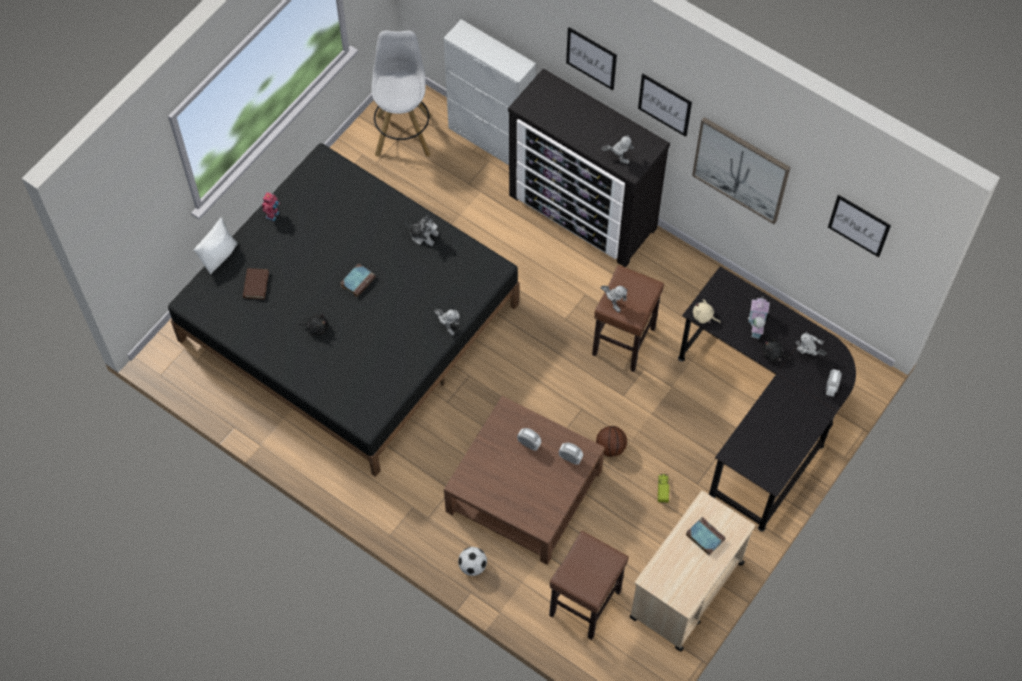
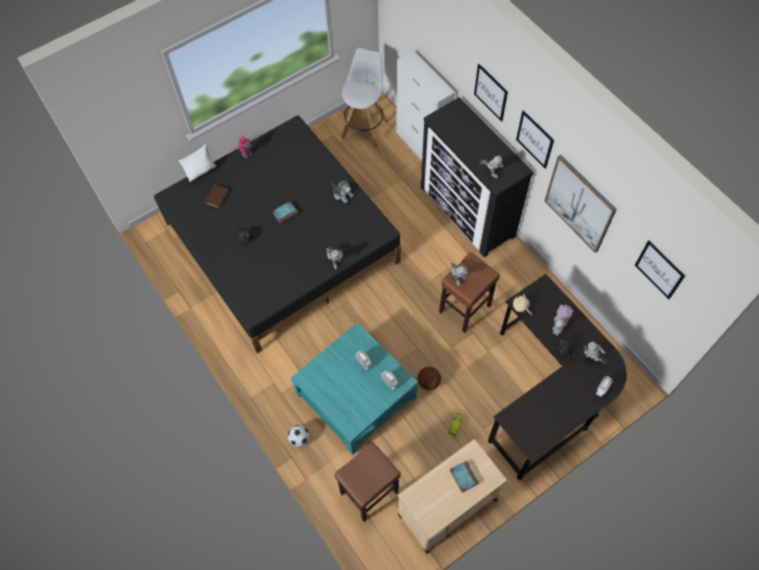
camera: 20 degrees right, 0 degrees up
brown coffee table [444,396,605,565] -> turquoise coffee table [291,322,418,455]

